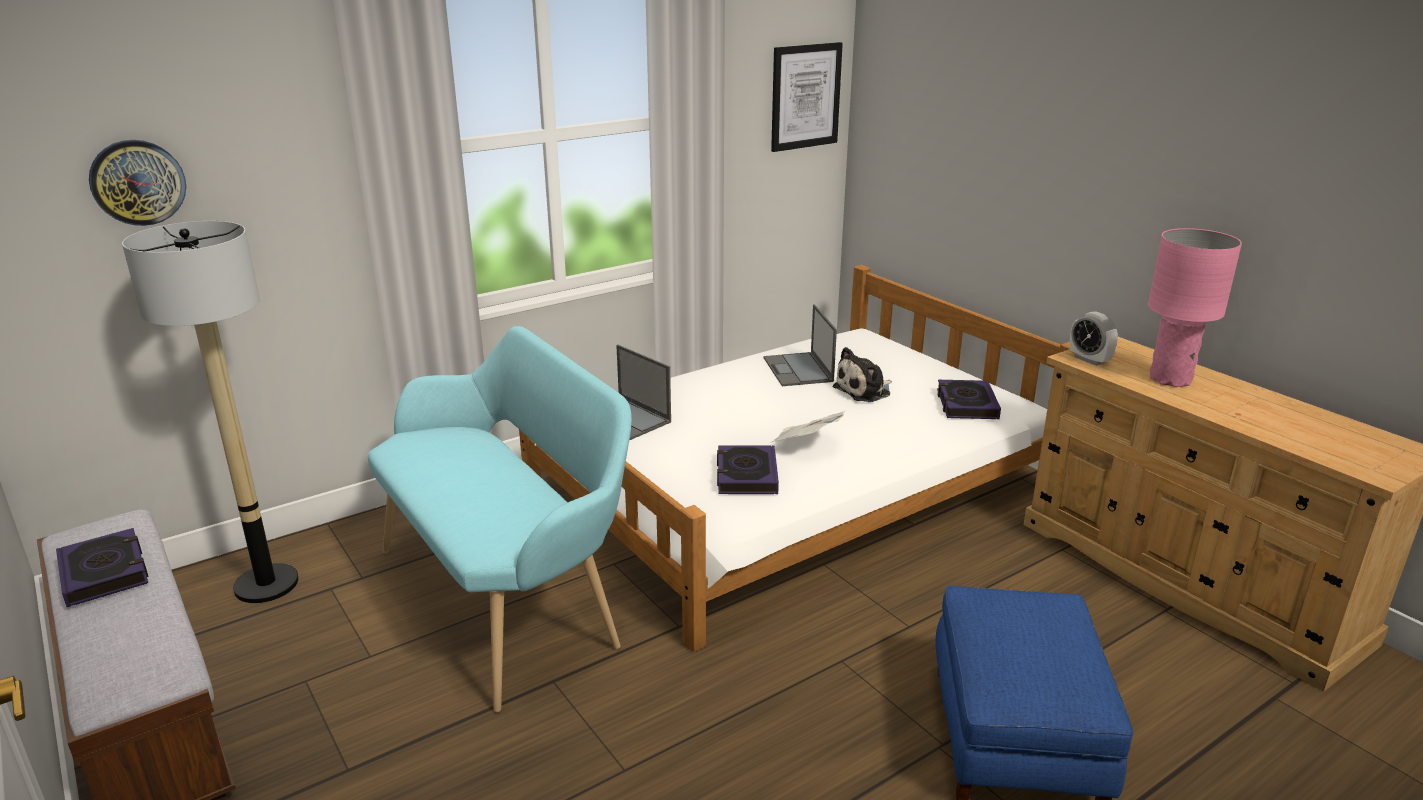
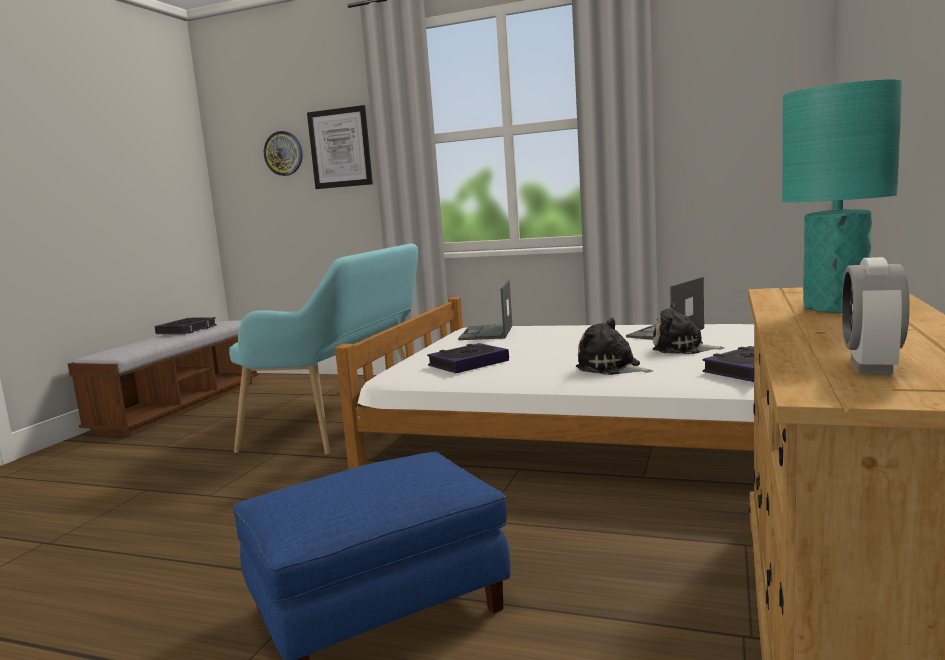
camera: 55 degrees right, 15 degrees down
floor lamp [122,221,299,603] -> none
newspaper [770,411,845,443] -> none
picture [771,42,843,152] -> picture moved to [307,105,373,189]
alarm clock [1069,311,1118,366] -> alarm clock moved to [842,257,910,374]
pink table lamp [1148,228,1242,387] -> turquoise table lamp [782,79,902,313]
none -> plush toy [576,318,653,375]

